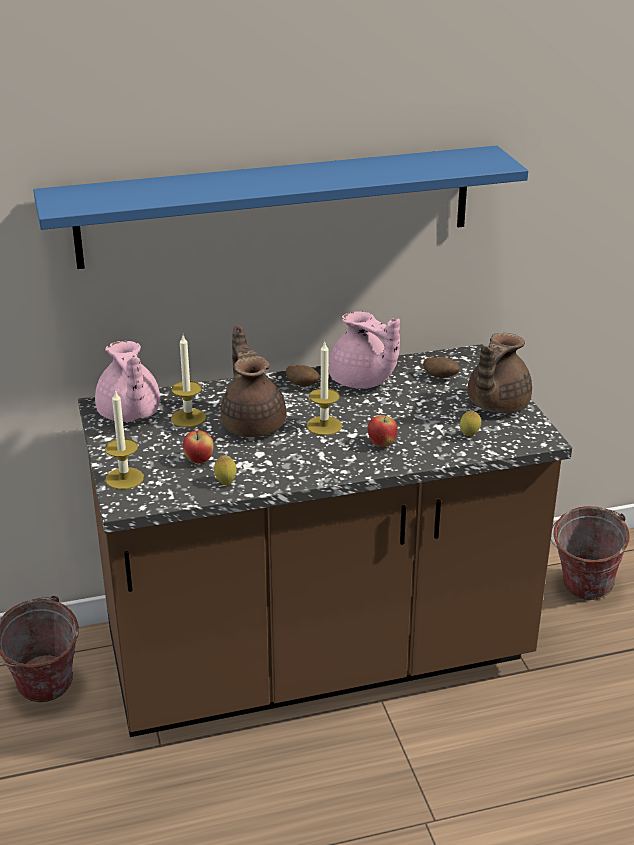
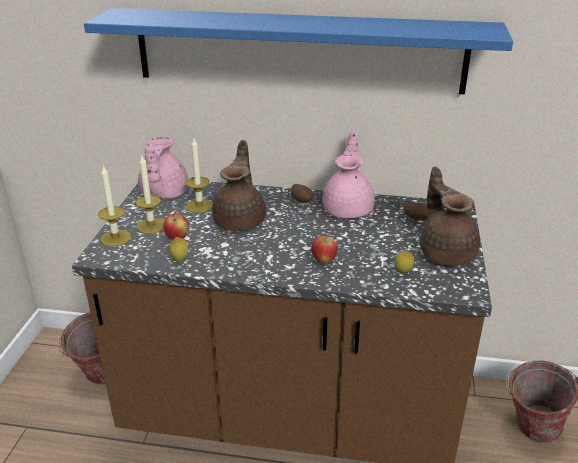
camera: 25 degrees right, 0 degrees up
candle [307,341,342,436] -> candle moved to [135,154,164,234]
pink teapot [329,311,400,388] -> pink teapot turned 150 degrees counterclockwise [323,131,375,218]
brown teapot [467,333,532,414] -> brown teapot turned 105 degrees clockwise [420,167,480,266]

